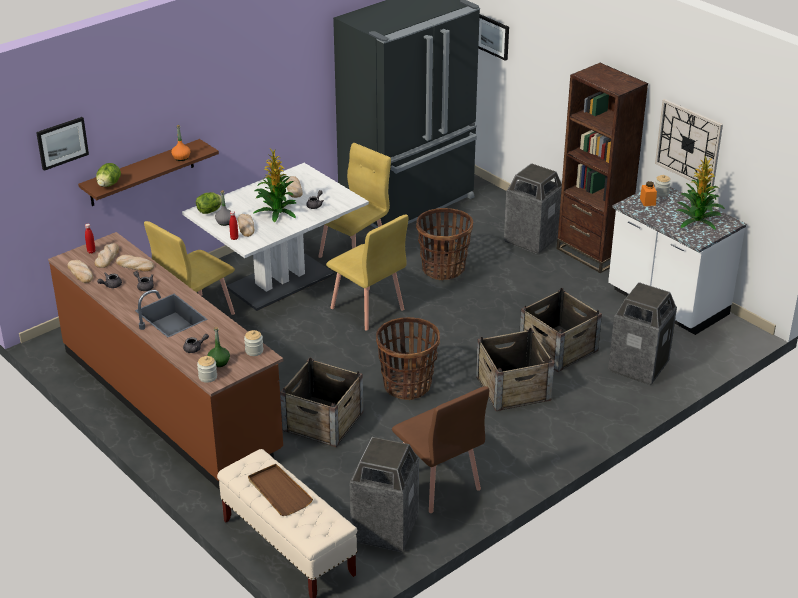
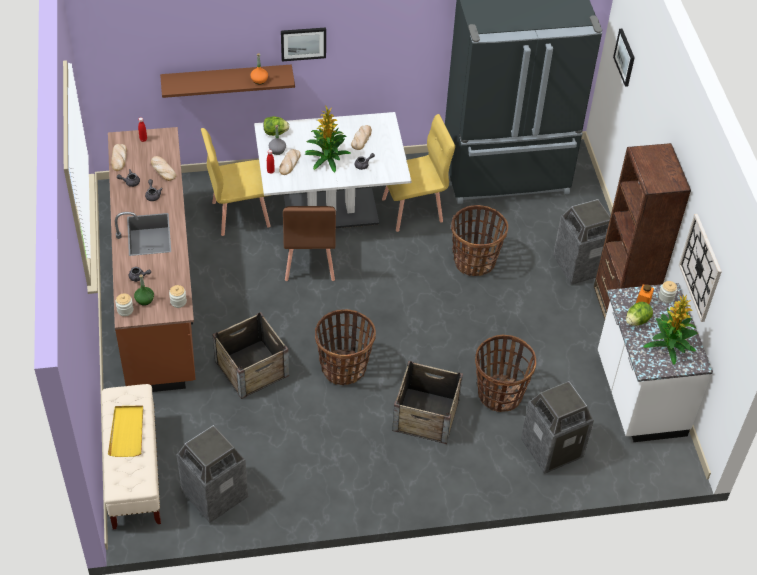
camera: 30 degrees right, 15 degrees up
picture [36,117,89,171] -> picture moved to [281,27,326,61]
bread [95,243,119,268] -> none
lettuce [96,163,121,187] -> lettuce moved to [626,302,653,326]
brown tray [248,464,313,516] -> yellow tray [108,406,143,457]
yellow chair [326,214,409,331] -> none
brown chair [392,386,489,513] -> brown chair moved to [283,206,336,281]
crate [520,288,602,372] -> basket [475,335,536,412]

